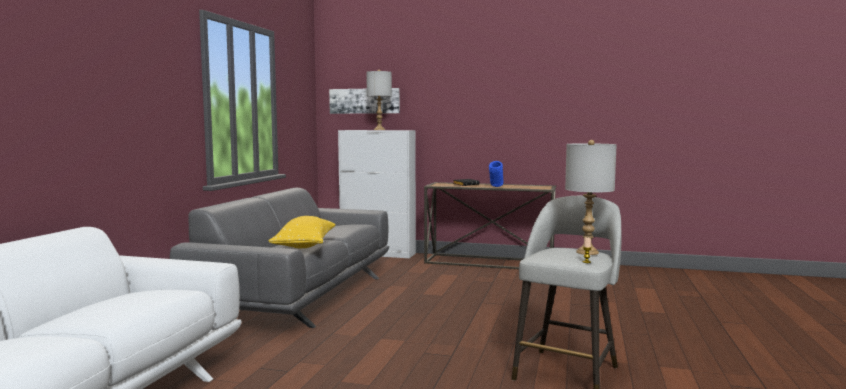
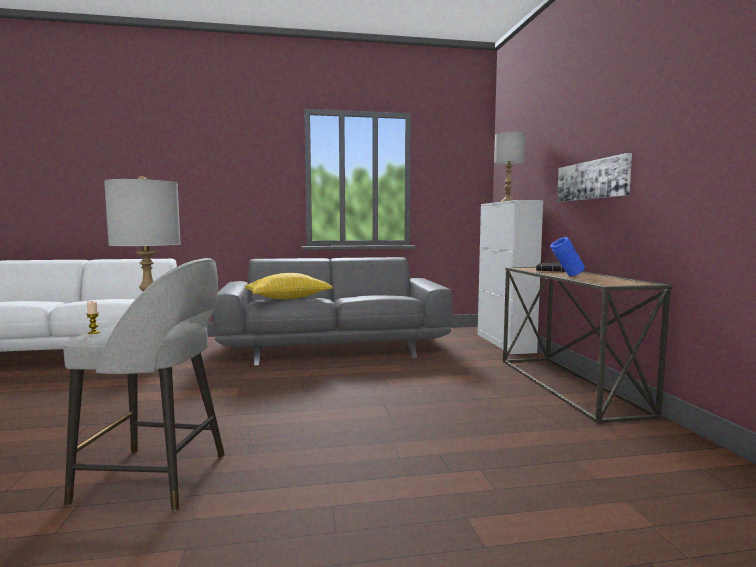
camera: 65 degrees right, 0 degrees up
picture [329,88,400,114] -> picture moved to [557,153,632,202]

